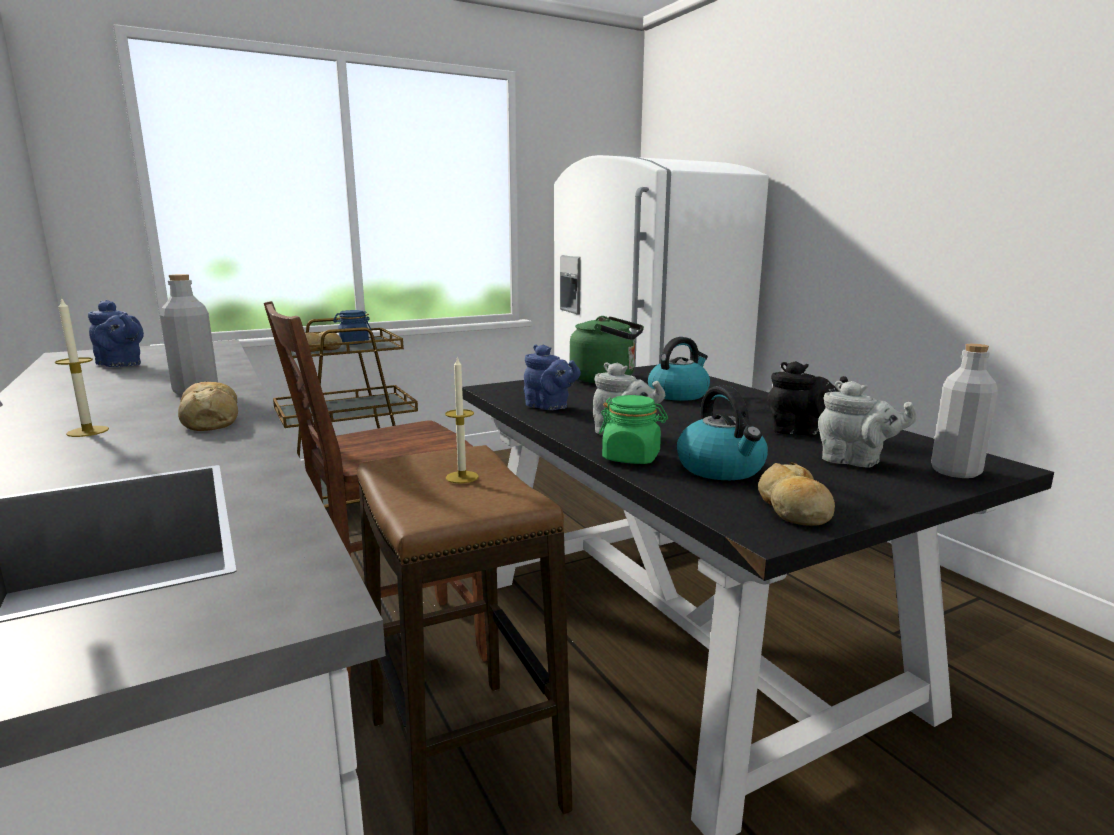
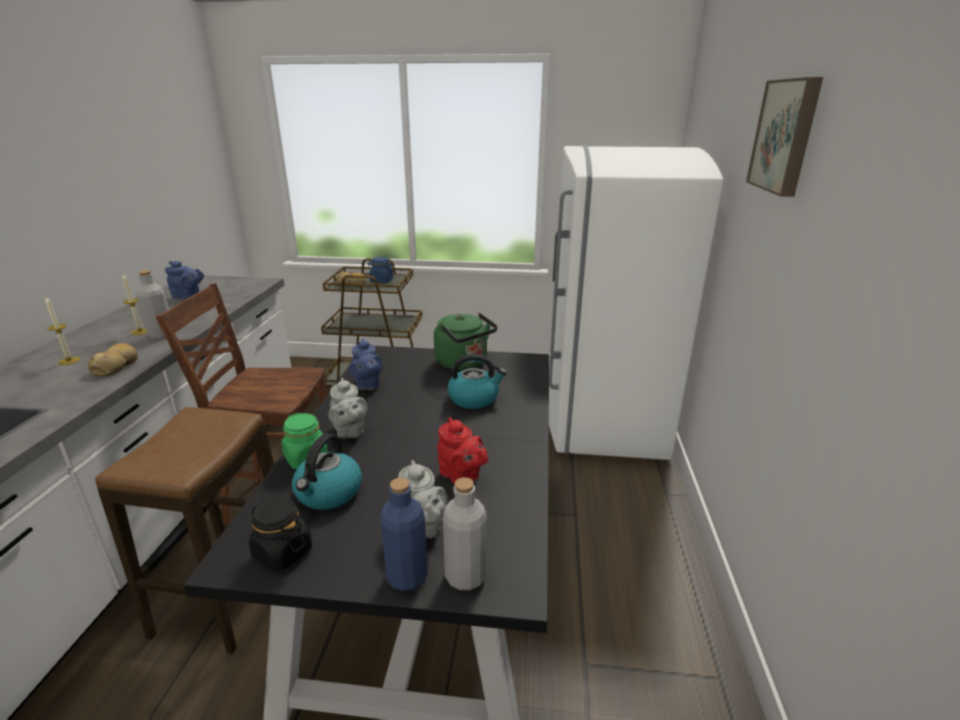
camera: 35 degrees right, 10 degrees up
blue teapot [88,300,144,367] -> blue teapot turned 60 degrees counterclockwise [165,261,204,299]
candle [445,356,479,483] -> candle moved to [122,274,147,335]
bread [758,462,835,526] -> black jar [249,497,312,572]
black teapot [767,361,848,435] -> red teapot [437,418,488,484]
none -> blue bottle [380,478,428,591]
none -> picture [746,77,823,197]

